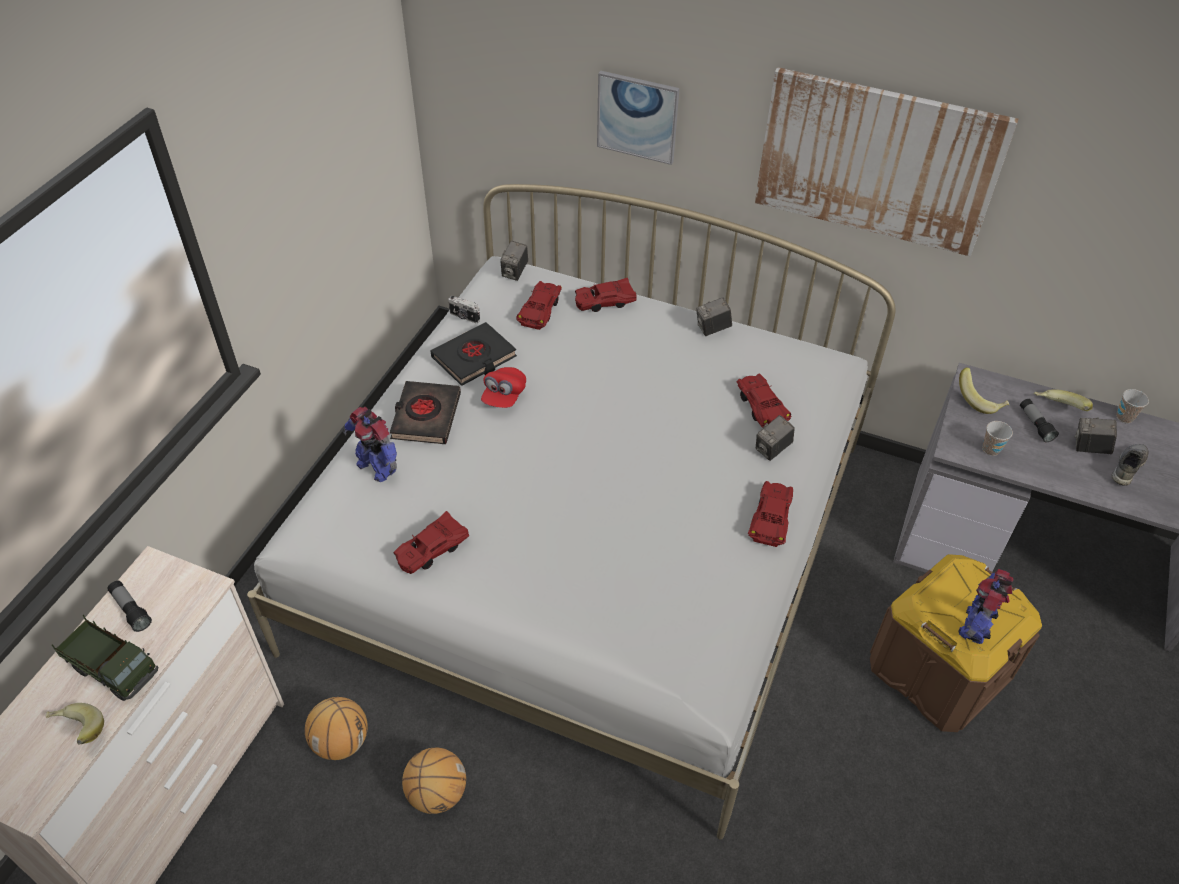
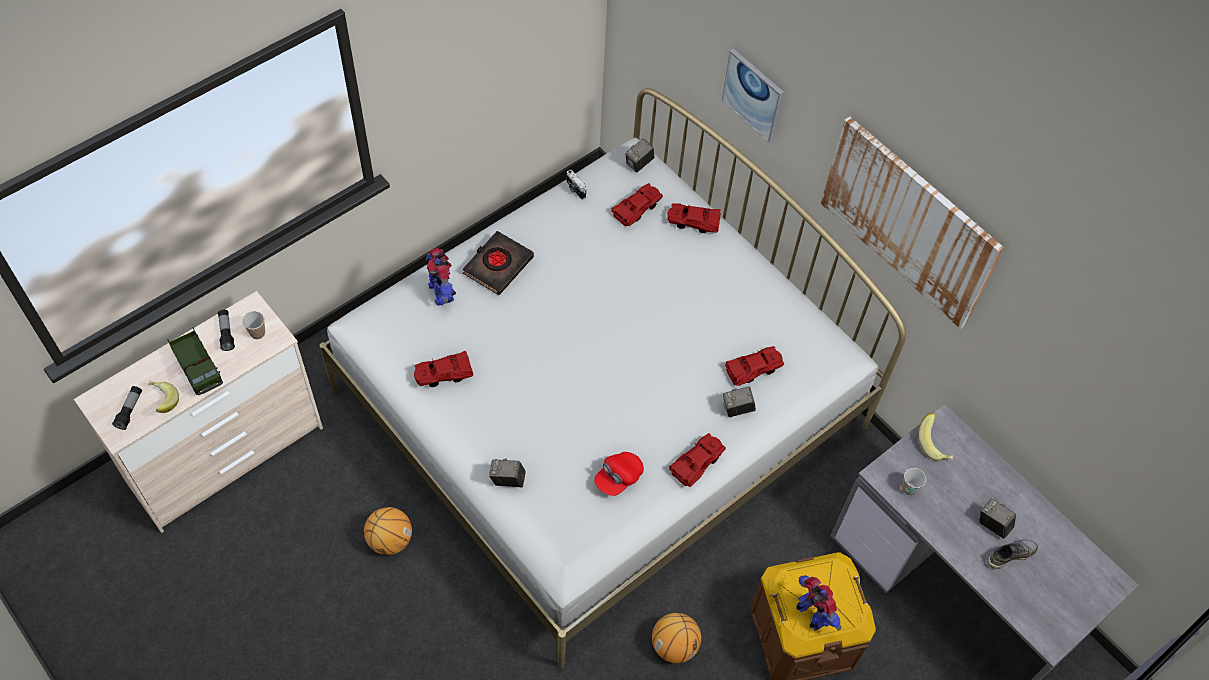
camera: 25 degrees right, 10 degrees up
basketball [305,697,368,760] -> basketball moved to [652,613,701,663]
black book [430,322,517,386] -> none
red cap [481,367,526,408] -> red cap moved to [594,452,644,496]
camera [696,297,732,336] -> camera moved to [489,459,526,488]
red toy car [737,373,791,427] -> red toy car turned 60 degrees clockwise [725,346,784,386]
toy robot [959,569,1013,644] -> toy robot turned 90 degrees clockwise [796,575,842,631]
flashlight [1020,399,1059,442] -> flashlight moved to [112,386,142,430]
banana [1034,389,1093,411] -> none
cup [1116,389,1149,423] -> cup moved to [242,311,265,339]

